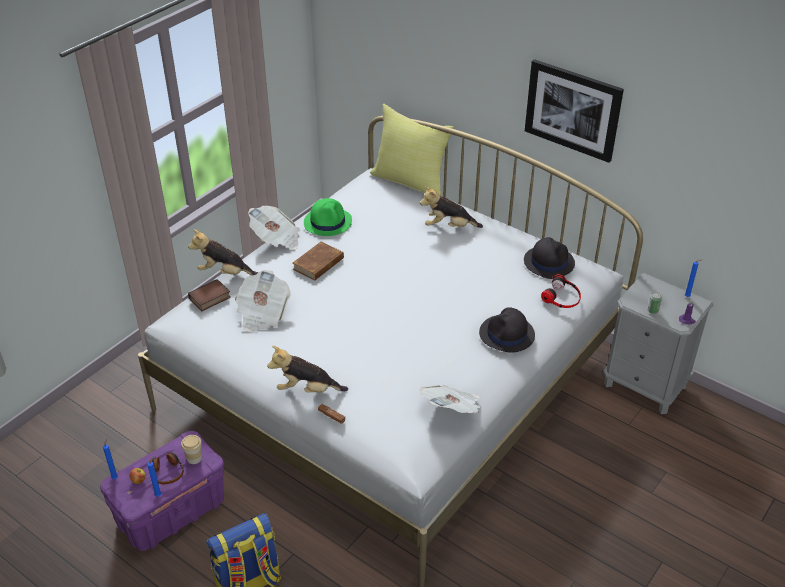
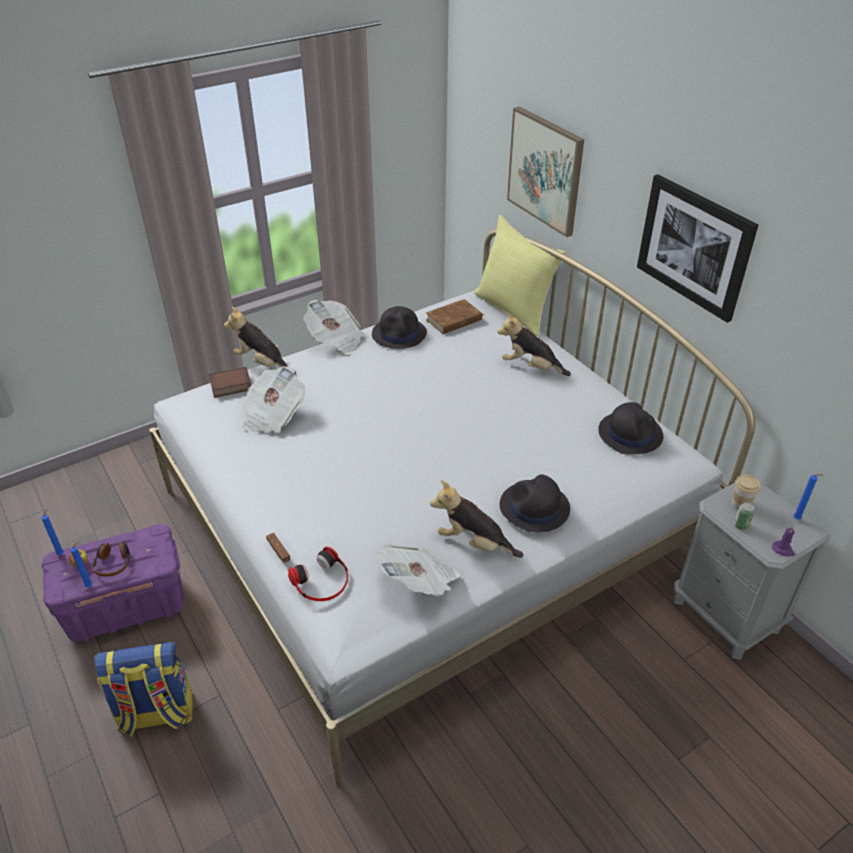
camera: 20 degrees right, 0 degrees up
cup [181,435,202,464] -> cup moved to [732,475,761,510]
plush toy [267,346,348,393] -> plush toy moved to [430,480,523,558]
brown book [292,242,344,281] -> brown book moved to [426,299,484,334]
green hat [304,198,352,236] -> black hat [372,306,427,349]
headphones [541,274,581,308] -> headphones moved to [288,547,348,601]
none -> picture [507,106,584,237]

